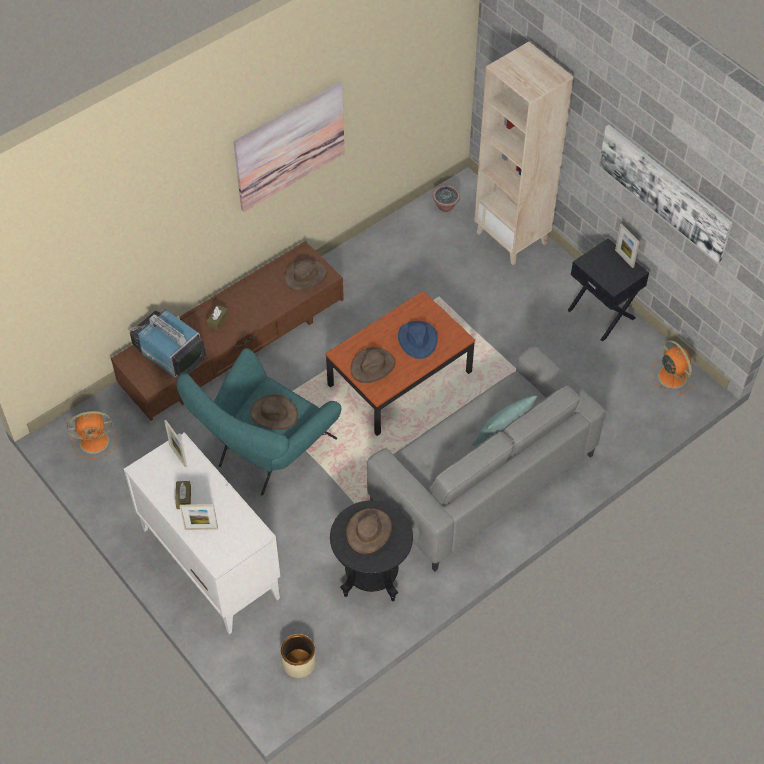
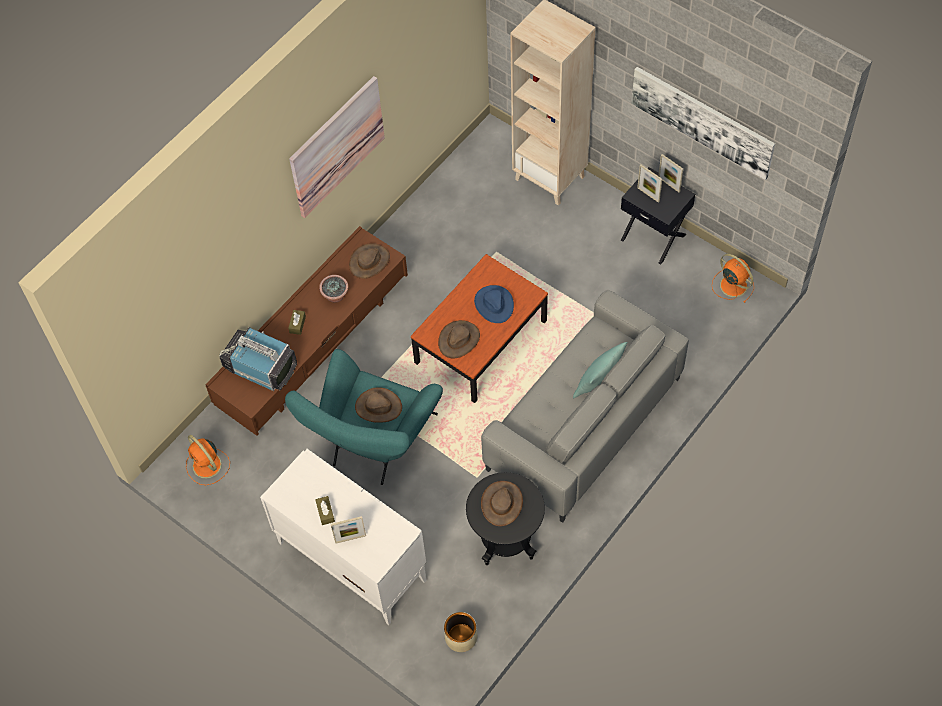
camera: 10 degrees left, 5 degrees up
orange fan [67,411,117,459] -> orange fan turned 75 degrees clockwise [186,435,230,485]
picture frame [164,420,187,468] -> picture frame moved to [637,164,662,203]
potted plant [433,185,460,212] -> potted plant moved to [319,275,349,303]

